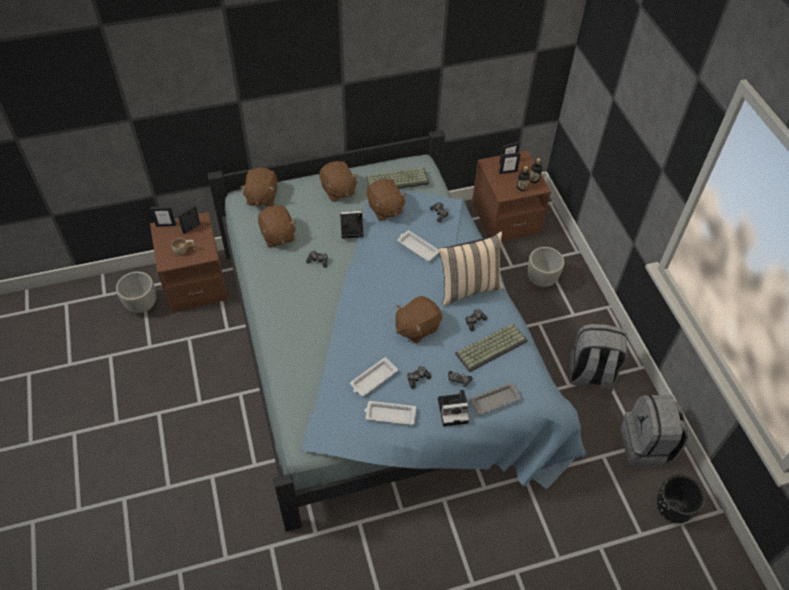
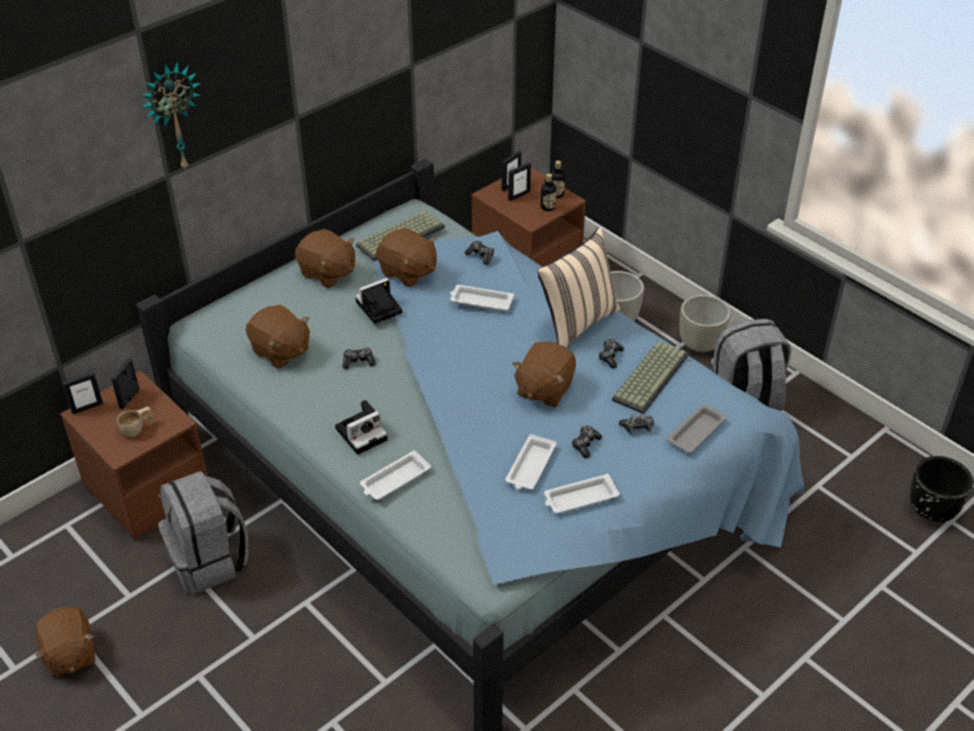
camera: 25 degrees left, 10 degrees down
grey planter [116,271,156,313] -> grey planter moved to [680,295,731,353]
brown plush toy [240,167,277,206] -> brown plush toy moved to [35,607,95,676]
camera [438,390,469,426] -> camera moved to [335,400,387,455]
grey backpack [621,395,688,467] -> grey backpack moved to [158,471,249,594]
none -> wall clock [141,61,201,171]
none -> white tray [360,450,431,500]

